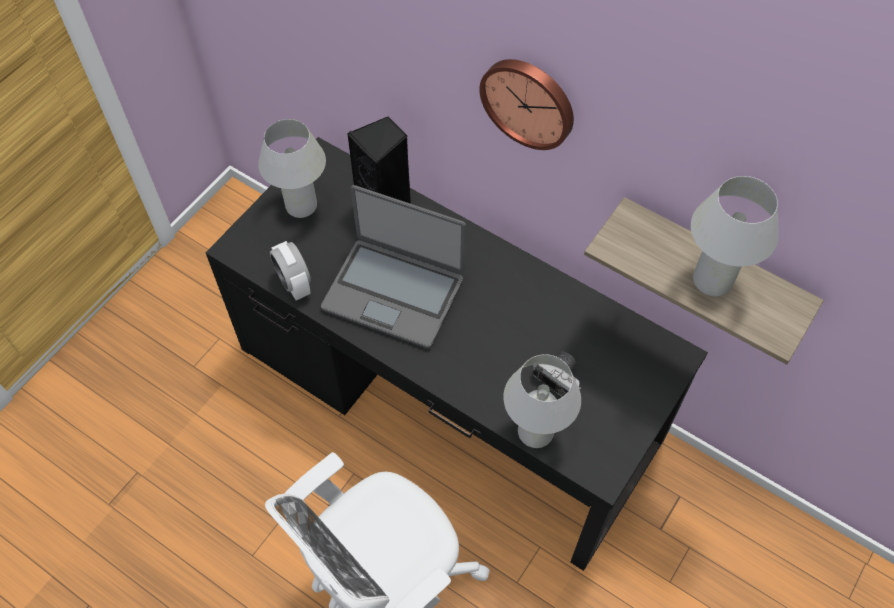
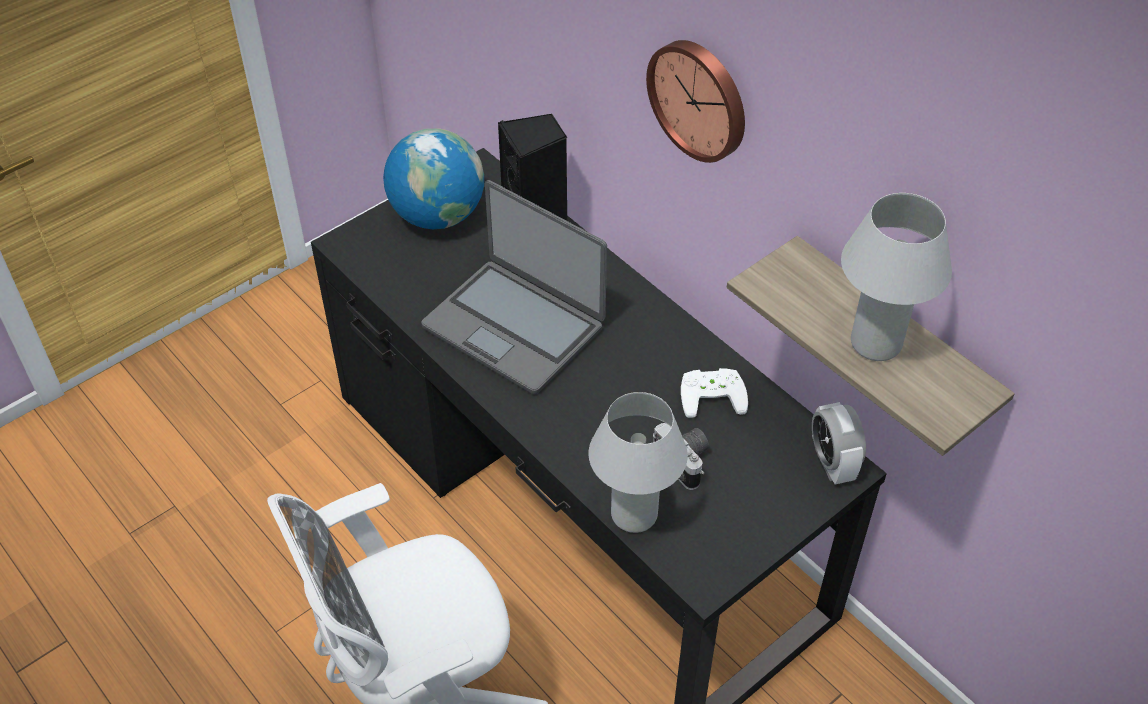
camera: 15 degrees right, 10 degrees down
white table lamp [258,119,326,218] -> globe [383,128,484,229]
alarm clock [270,241,311,300] -> alarm clock moved to [812,402,866,485]
none -> white game controller [681,368,748,418]

